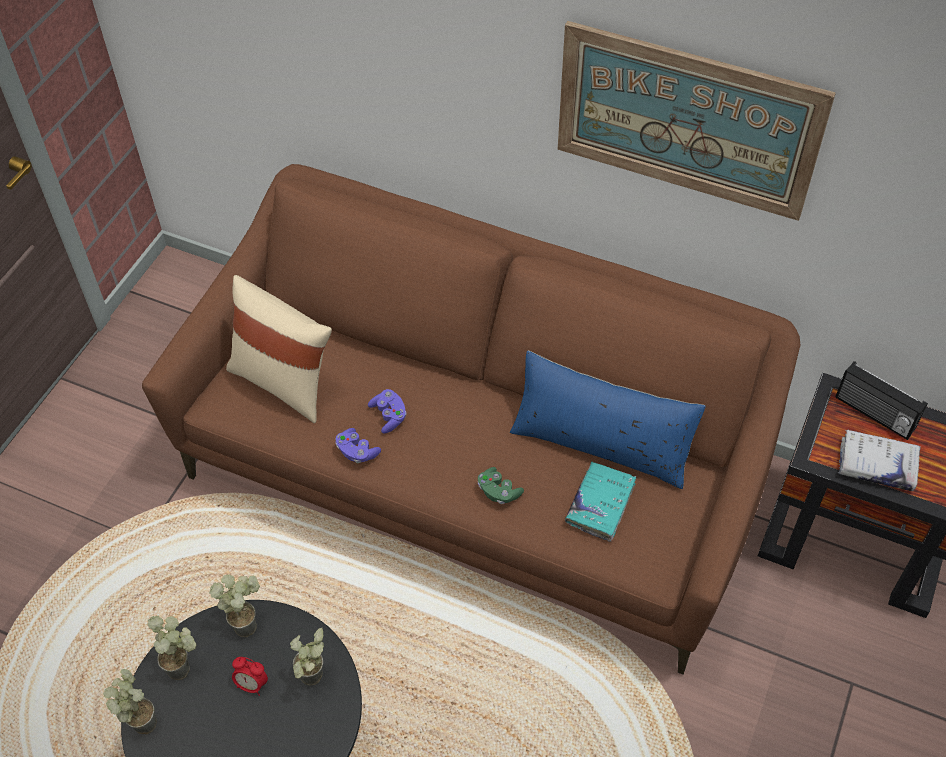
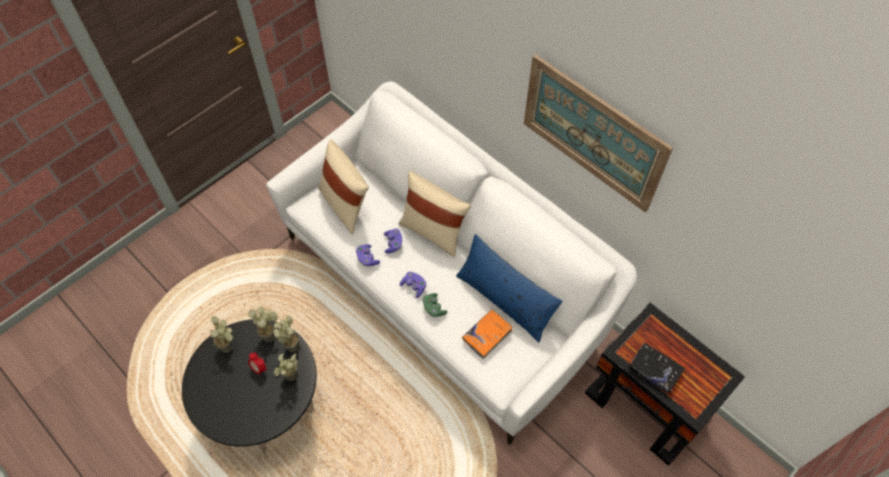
camera: 20 degrees right, 5 degrees up
potted plant [103,669,157,735] -> potted plant moved to [273,315,299,352]
brown sofa [142,164,800,675] -> white sofa [266,81,637,445]
turquoise book [565,461,636,542] -> orange book [462,309,513,359]
radio [835,361,928,440] -> none
white book [838,430,921,491] -> black book [628,343,685,393]
none -> beige pillow [398,171,471,258]
none -> purple game controller [400,272,426,298]

